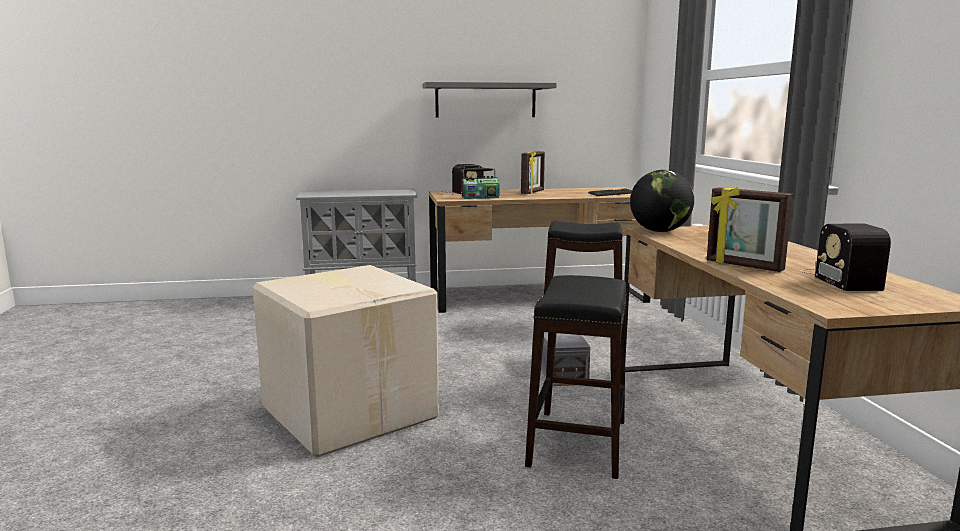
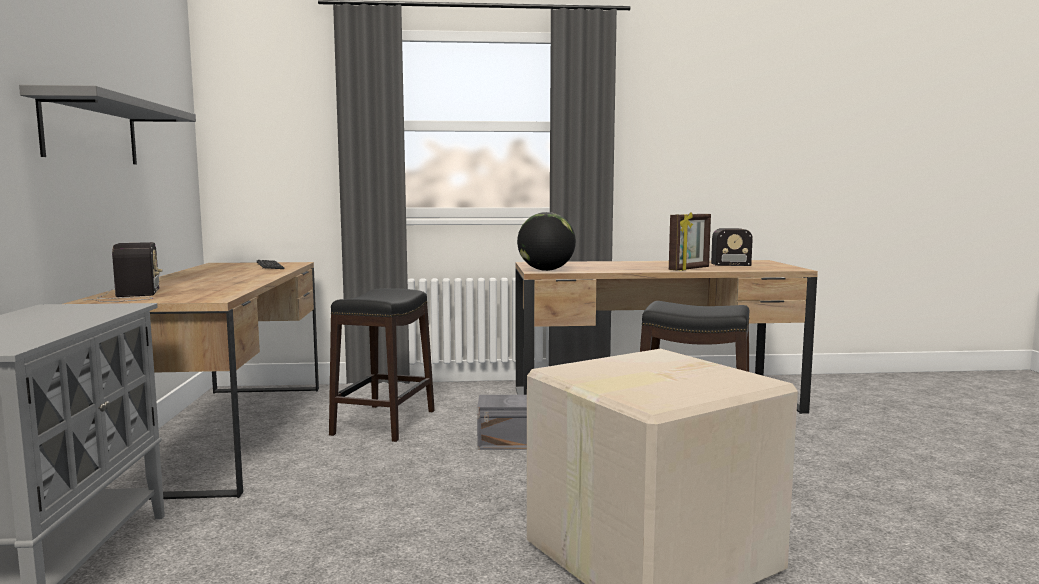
camera: 85 degrees left, 5 degrees down
radio [462,168,499,199] -> none
picture frame [521,151,545,194] -> none

